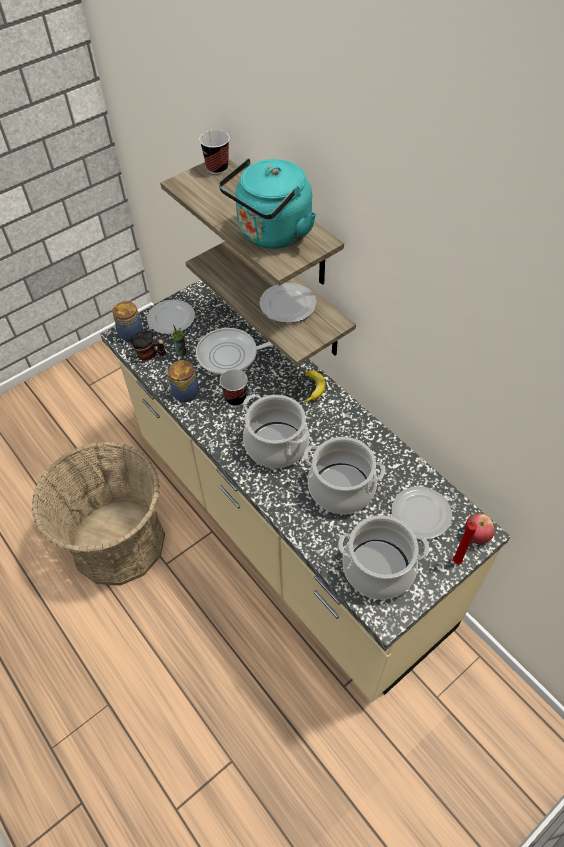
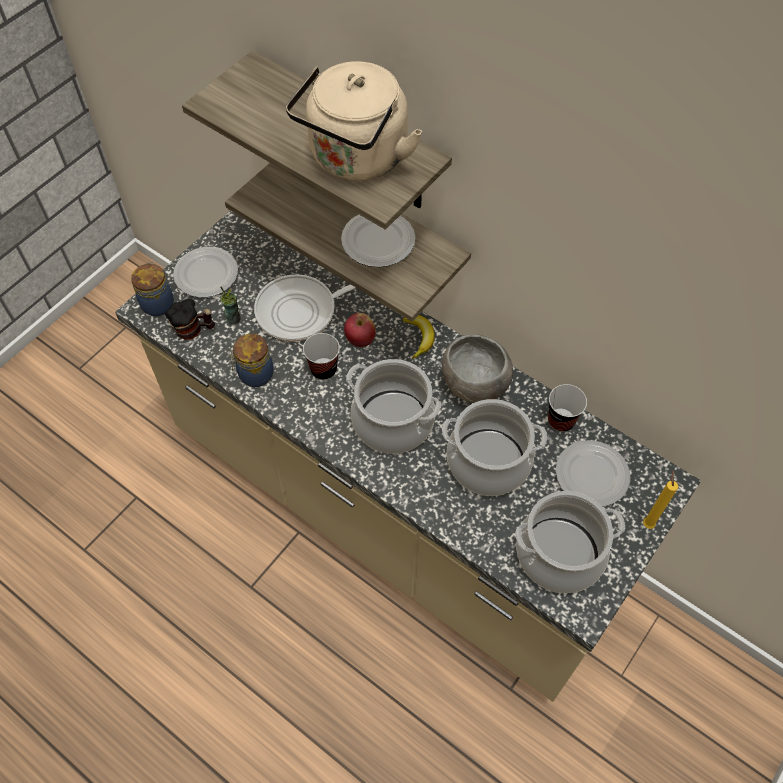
camera: 15 degrees left, 5 degrees up
basket [32,442,165,586] -> none
cup [199,130,230,174] -> cup moved to [548,384,587,432]
turquoise kettle [219,158,316,249] -> beige kettle [286,61,422,181]
red candle [453,513,477,564] -> yellow candle [643,470,678,529]
apple [465,514,494,544] -> apple moved to [344,313,376,347]
none -> grey bowl [442,334,513,403]

